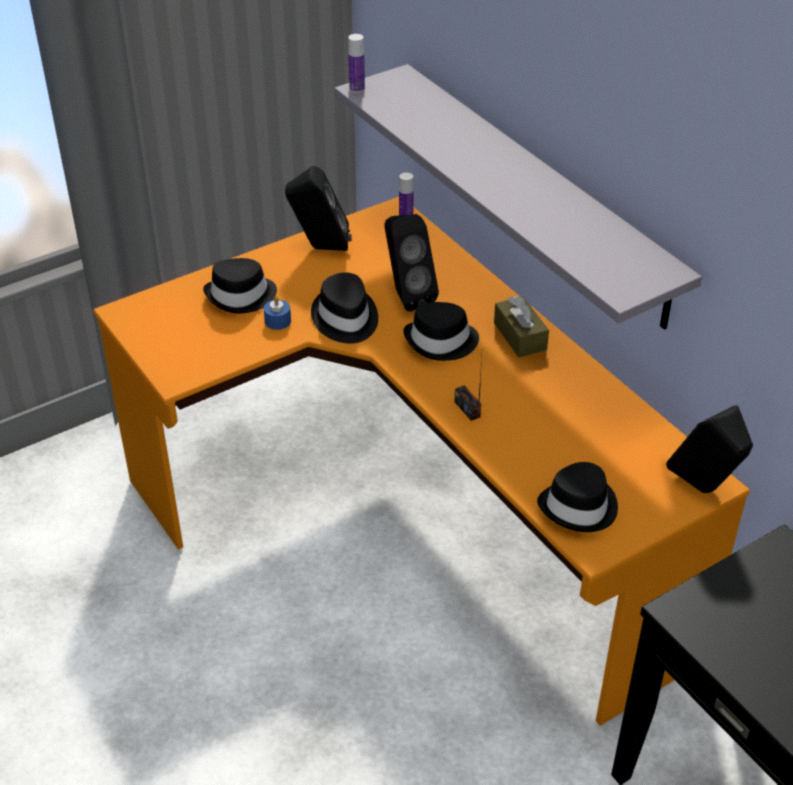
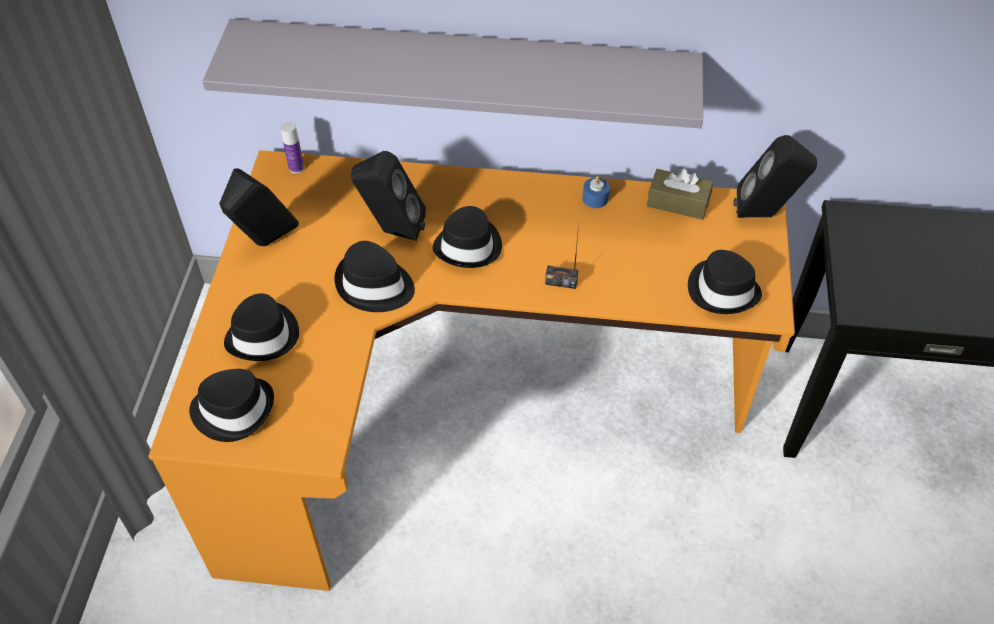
camera: 50 degrees left, 10 degrees up
blue candle [264,296,291,330] -> blue candle moved to [583,176,610,208]
bottle [348,34,365,93] -> none
brown tissue box [494,296,549,357] -> brown tissue box moved to [647,169,713,220]
none -> black hat [189,369,274,442]

